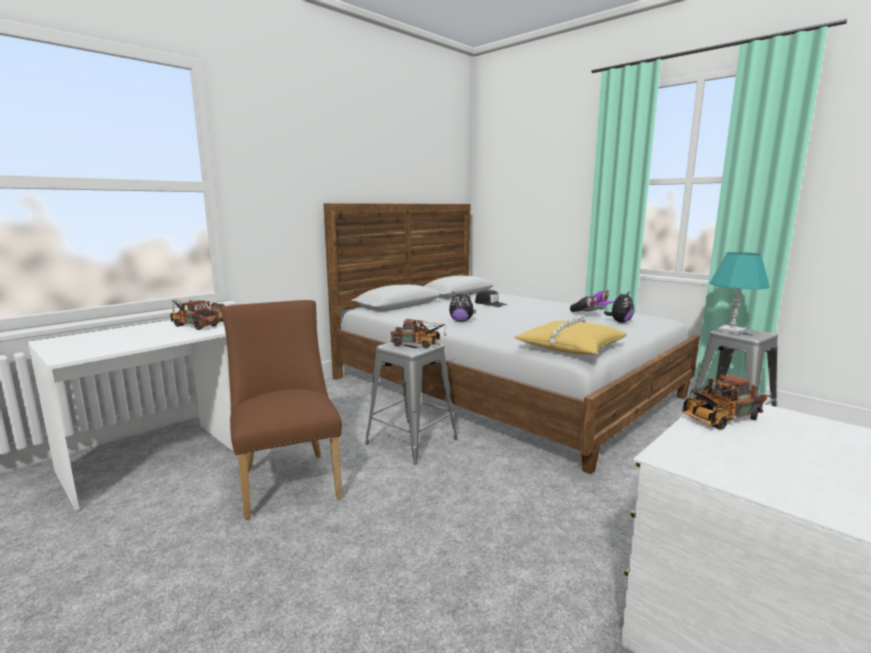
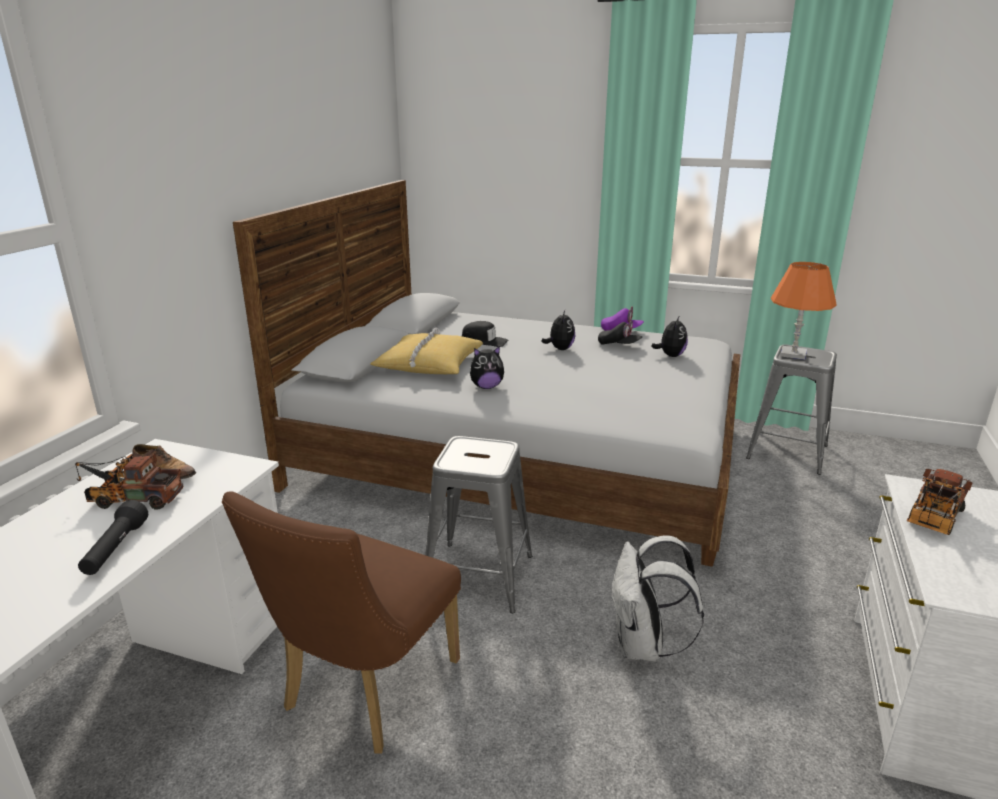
camera: 25 degrees left, 10 degrees up
brown chair [222,300,342,520] -> brown chair turned 105 degrees counterclockwise [222,491,461,754]
toy truck [390,319,446,349] -> none
yellow pillow [514,316,627,355] -> yellow pillow moved to [370,328,483,374]
turquoise table lamp [709,252,770,335] -> orange table lamp [771,262,837,360]
none -> black flashlight [78,500,148,575]
none -> plush toy [541,310,575,350]
none -> white backpack [610,536,704,662]

